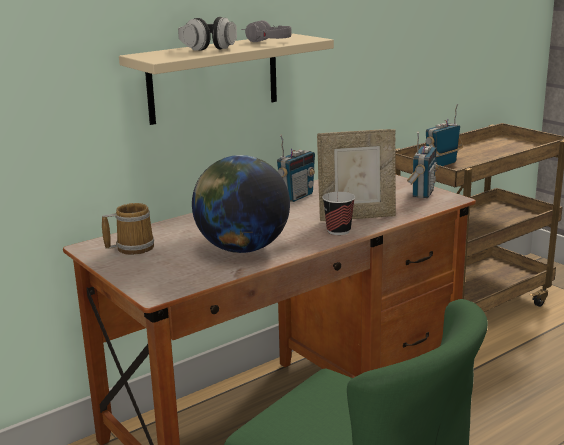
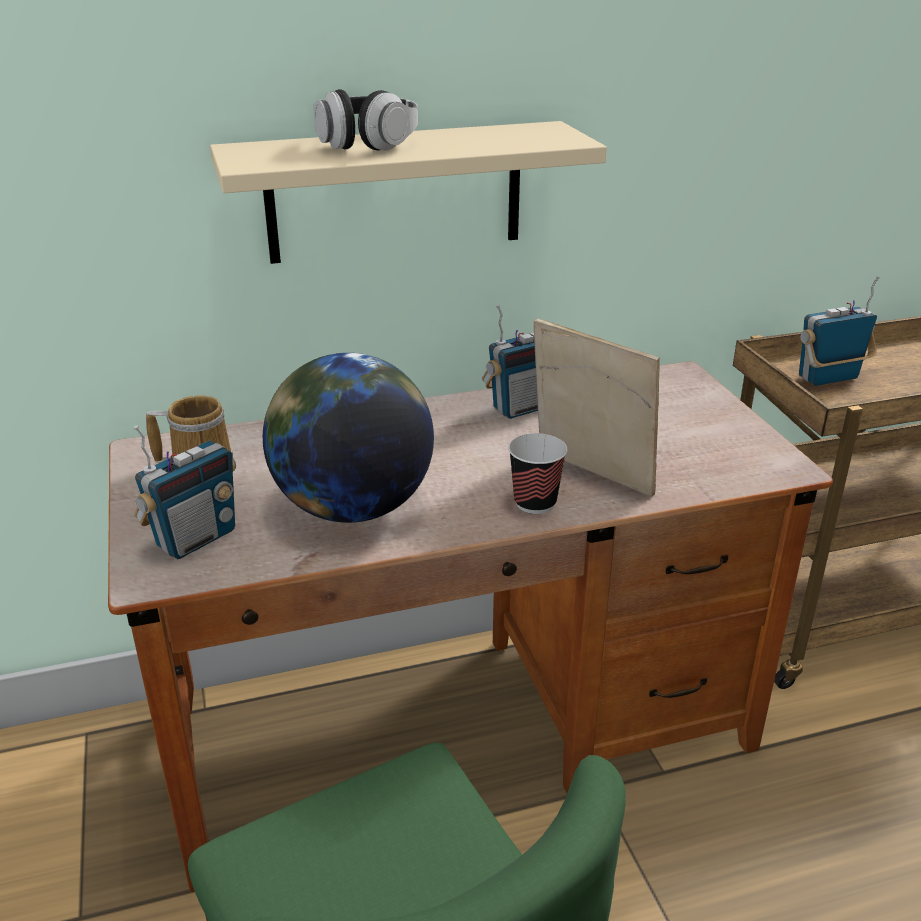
camera: 20 degrees right, 10 degrees up
grey headphones [241,20,292,42] -> none
picture frame [317,129,396,221] -> picture frame turned 150 degrees counterclockwise [534,318,660,497]
radio [407,132,439,198] -> radio moved to [134,425,236,559]

